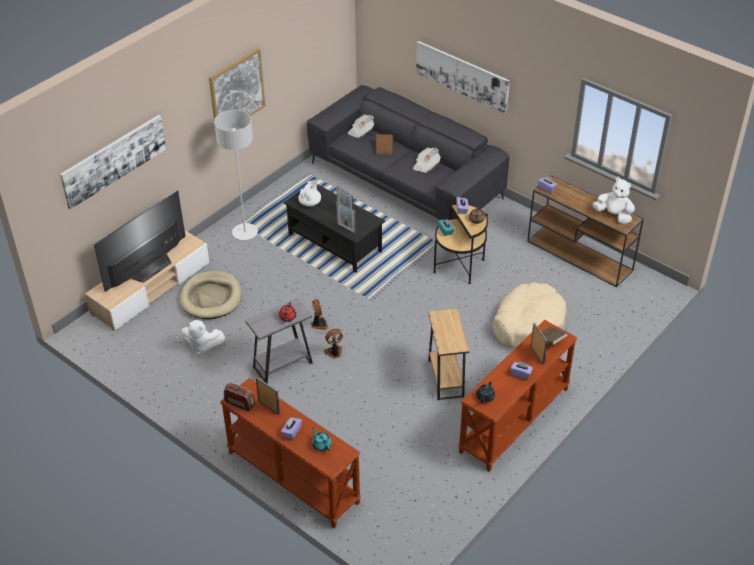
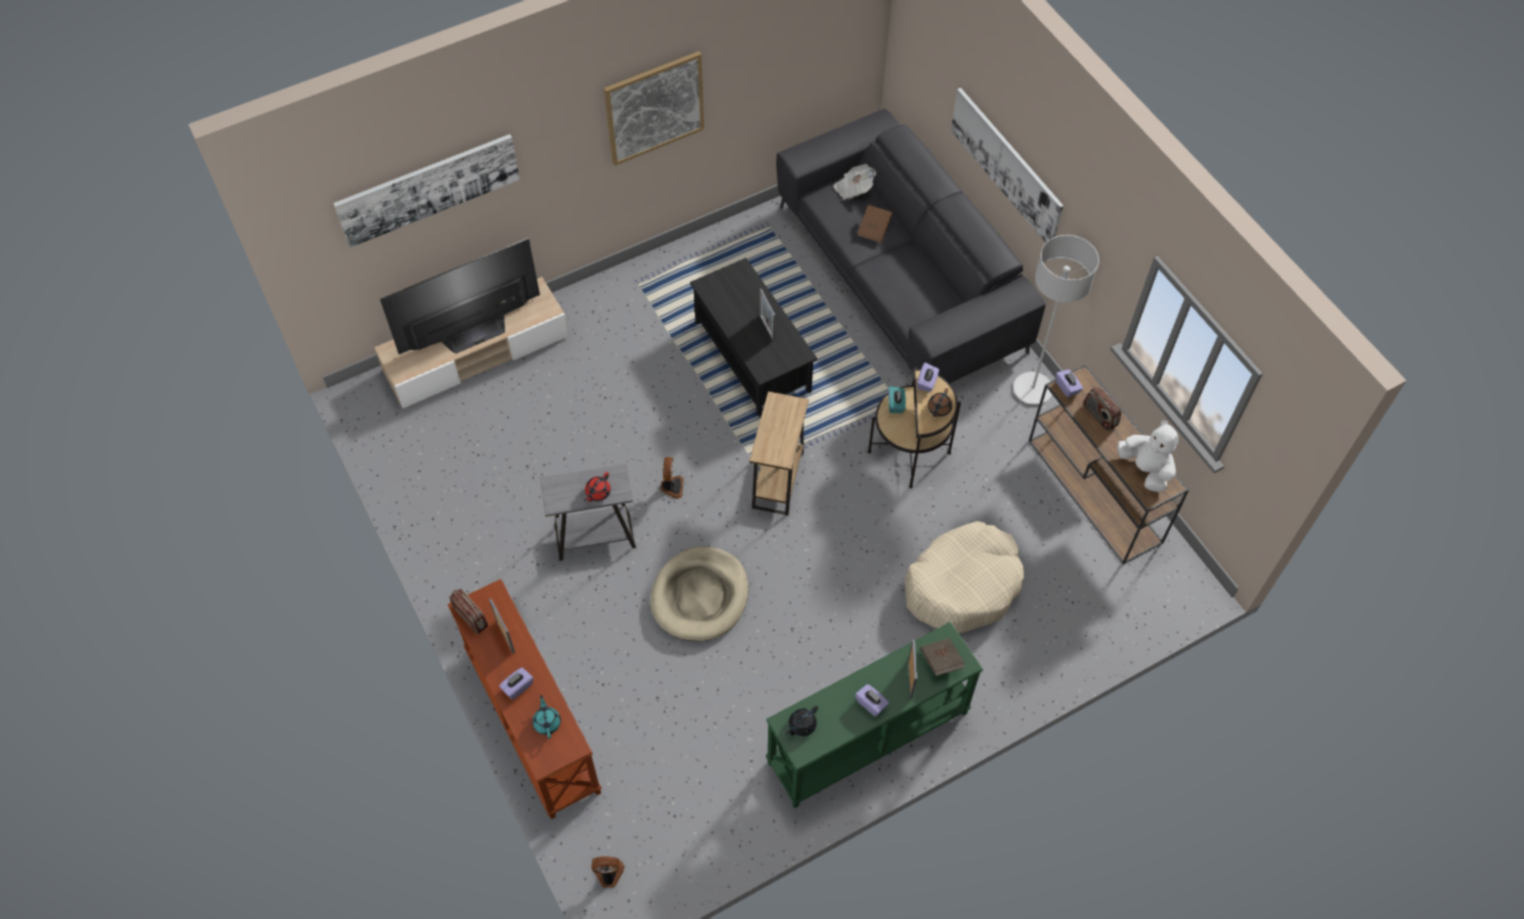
camera: 20 degrees right, 15 degrees up
beige dog bed [180,271,242,319] -> beige dog bed moved to [650,546,748,641]
white plush toy [182,320,225,355] -> none
grey floor lamp [214,110,258,240] -> grey floor lamp moved to [1013,235,1099,404]
white teapot [298,181,321,207] -> none
fan [324,329,343,359] -> fan moved to [591,856,625,887]
picture frame [336,201,356,234] -> none
newspaper [413,148,441,173] -> none
brown side table [428,308,469,400] -> brown side table moved to [749,391,809,516]
brown console table [458,320,577,472] -> green console table [766,622,983,808]
none -> radio [1083,387,1121,431]

